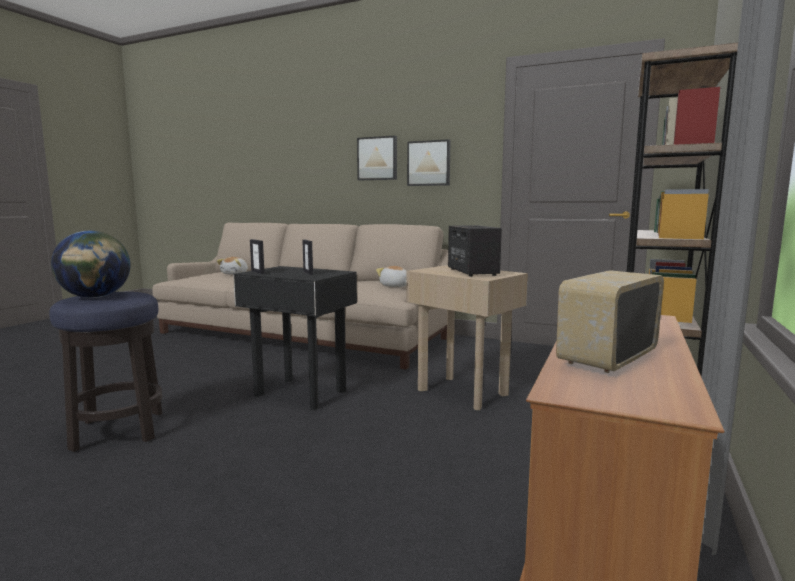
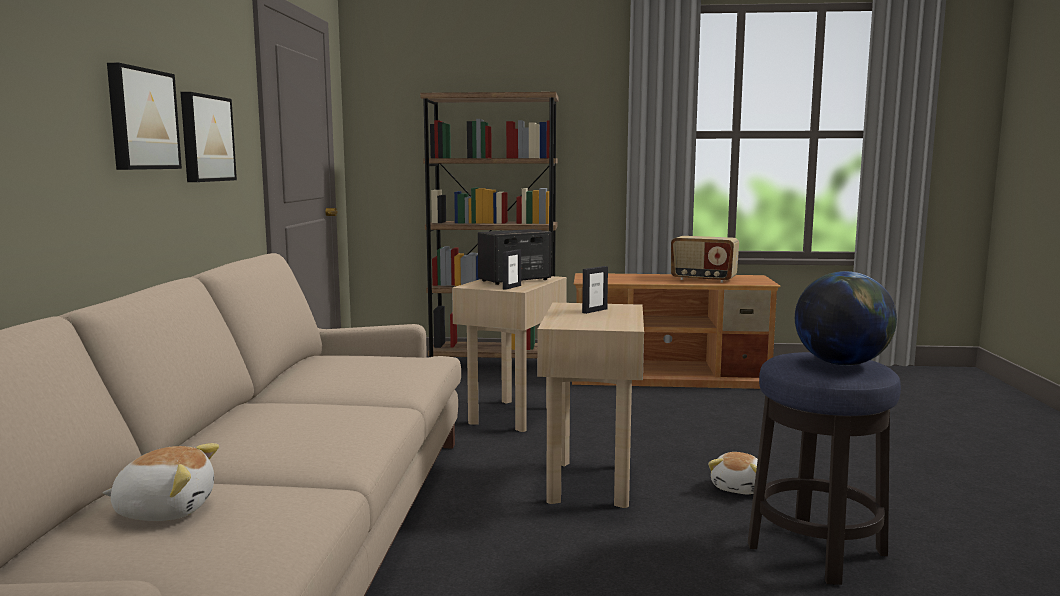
camera: 110 degrees left, 0 degrees up
black side table [233,266,357,410] -> beige side table [537,303,644,508]
picture frame [250,239,265,274] -> picture frame moved to [503,250,521,290]
plush toy [376,266,407,287] -> plush toy moved to [708,452,758,494]

